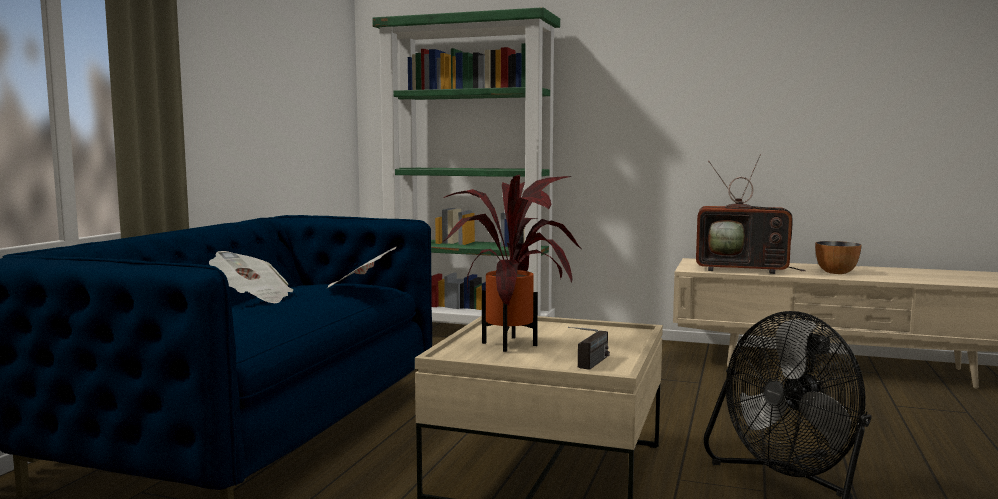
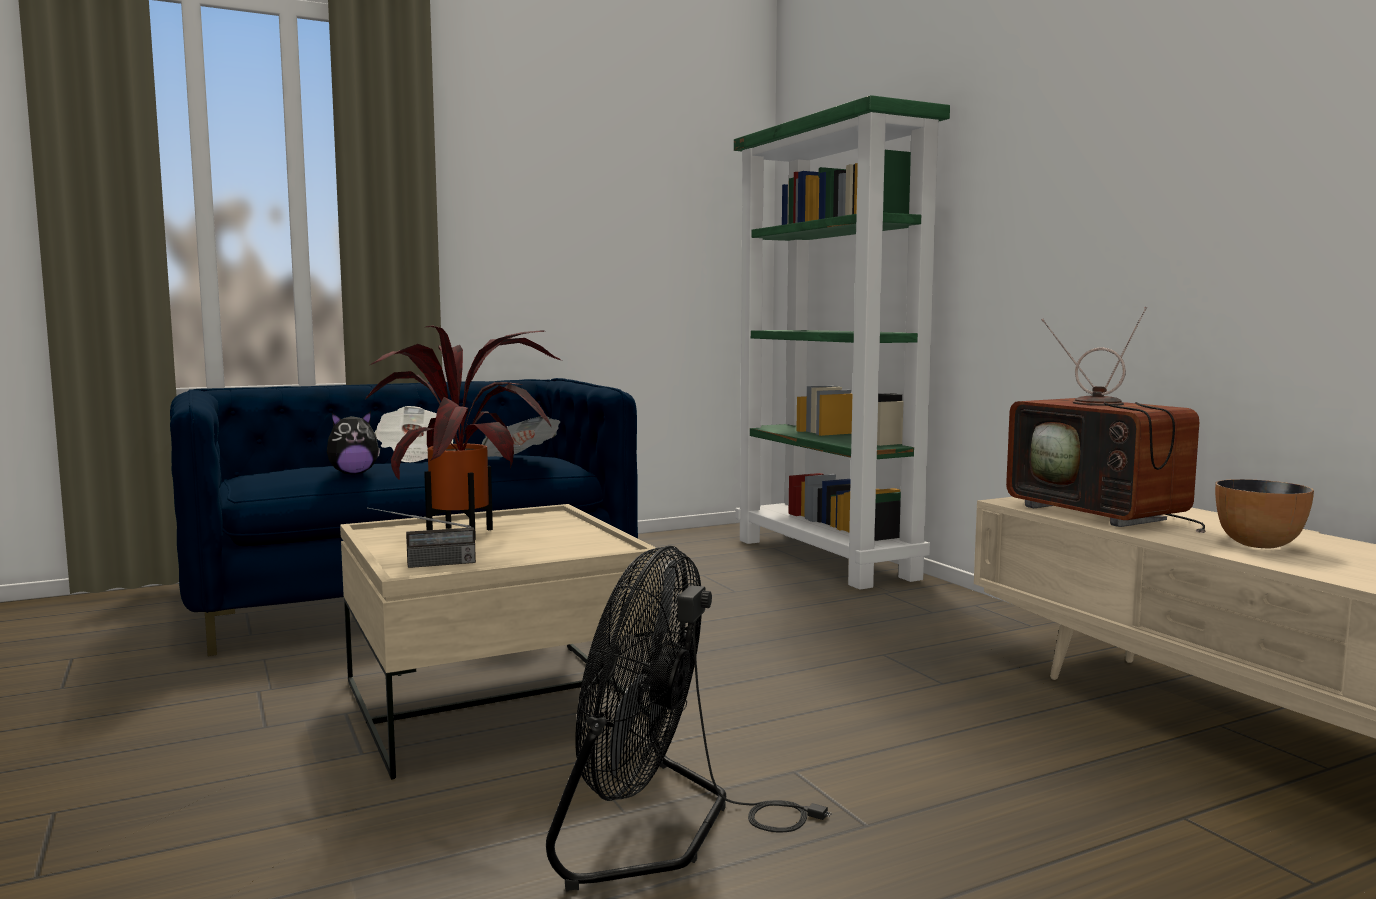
camera: 45 degrees right, 0 degrees up
none -> plush toy [327,411,380,475]

